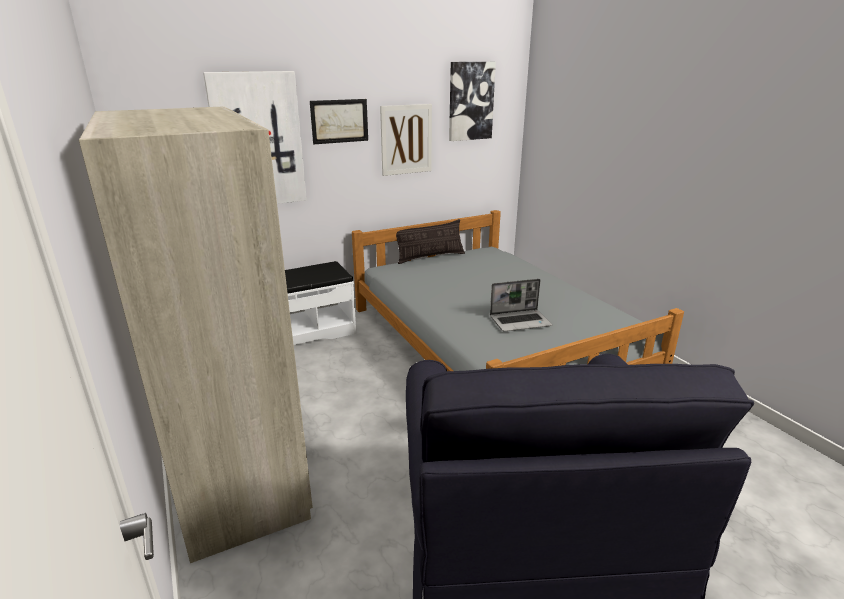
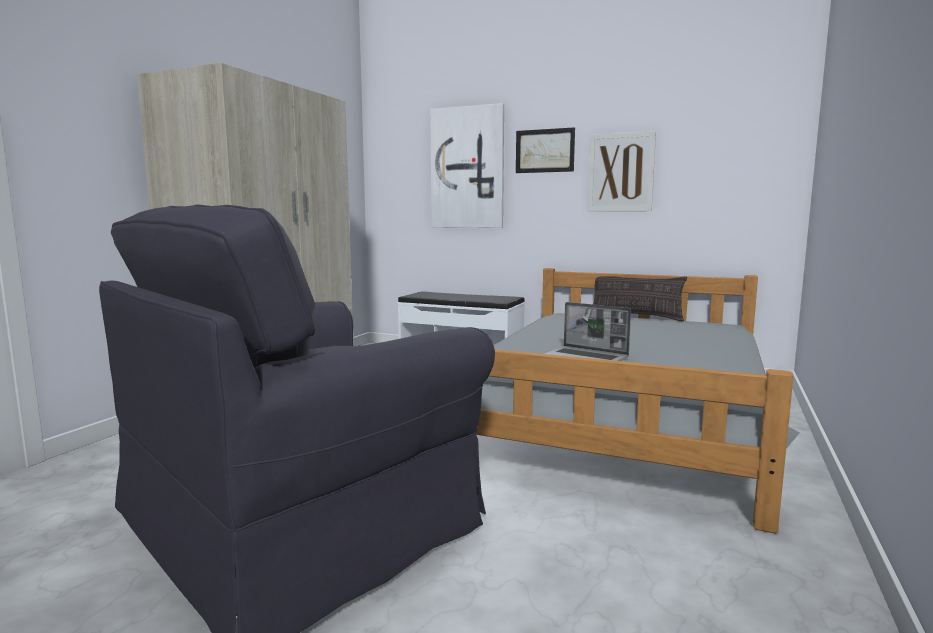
camera: 50 degrees right, 15 degrees down
picture [449,62,496,141] -> none

